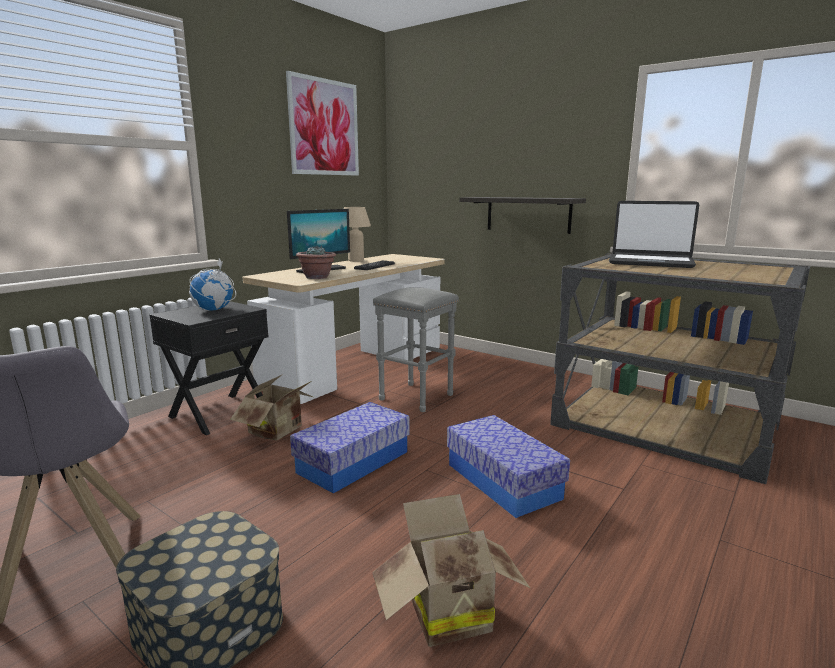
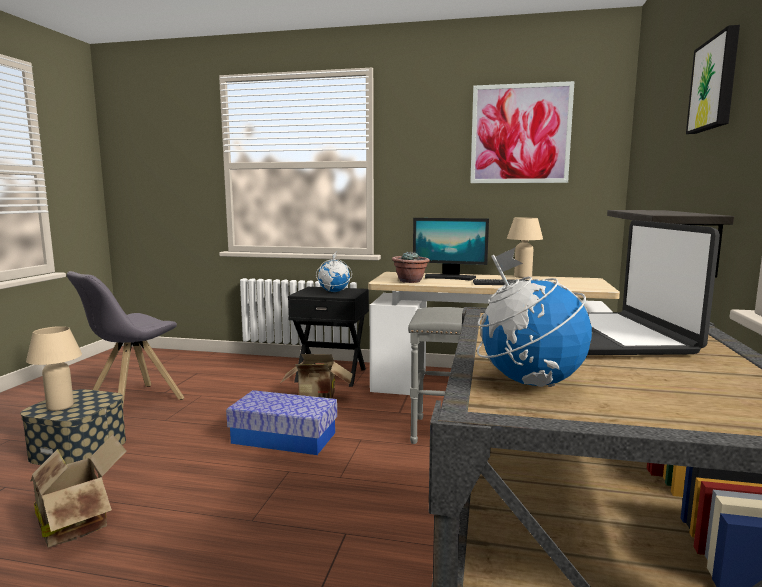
camera: 65 degrees right, 5 degrees down
storage box [447,415,570,518] -> none
none -> beige table lamp [26,326,82,411]
none -> globe [477,248,592,387]
none -> picture [686,25,740,134]

